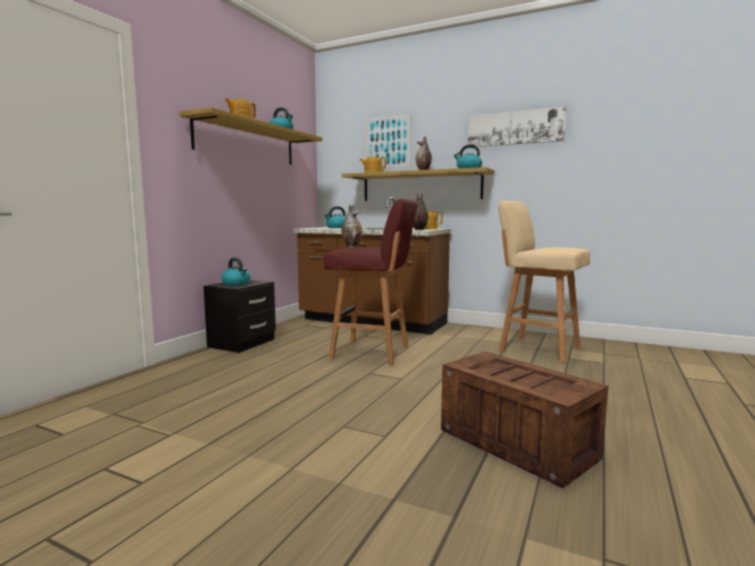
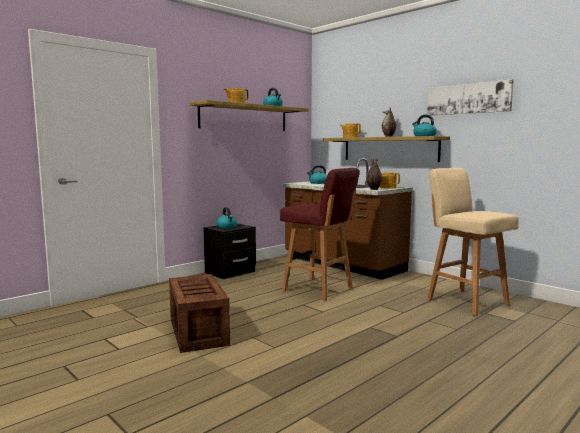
camera: 20 degrees right, 0 degrees up
vase [342,205,362,248] -> none
picture [366,115,411,168] -> none
crate [441,351,608,488] -> crate moved to [169,274,230,353]

